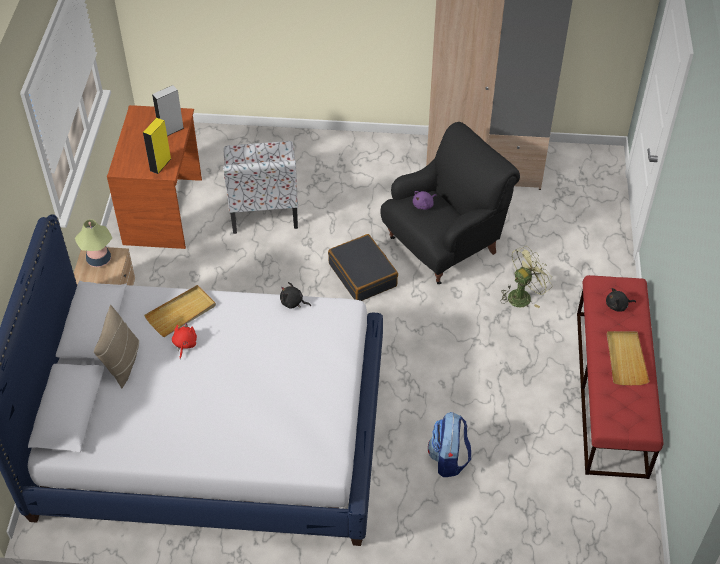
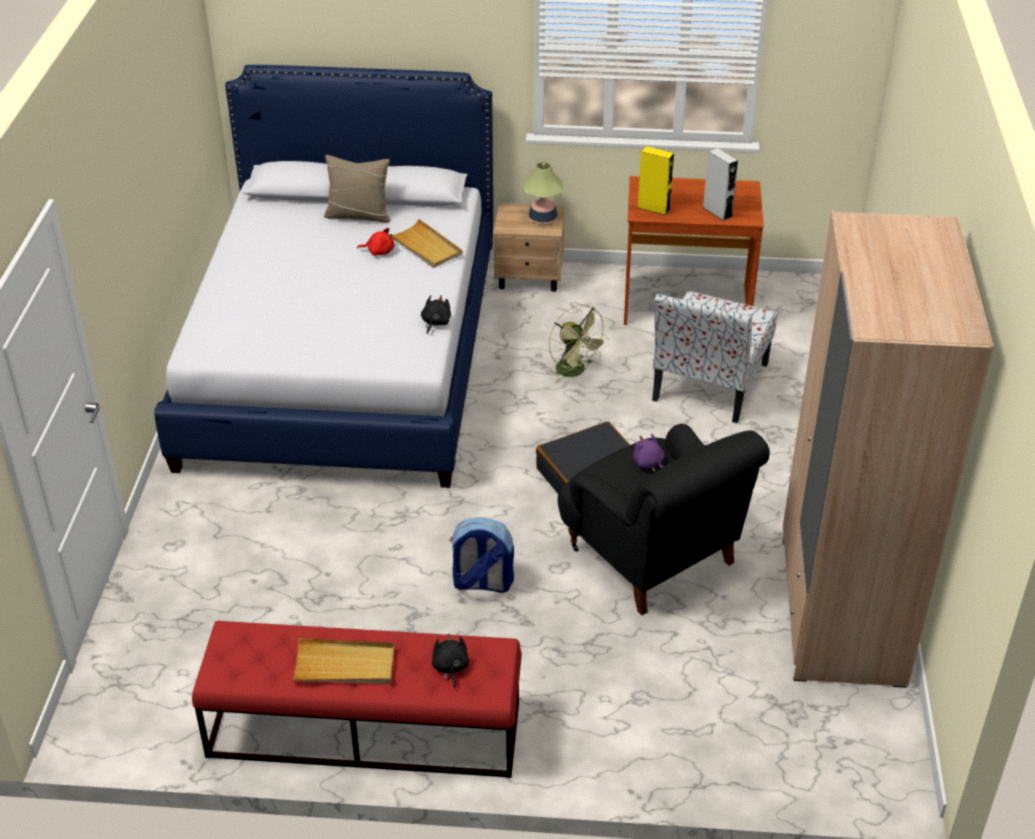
camera: 90 degrees right, 10 degrees down
chair [223,141,298,234] -> chair turned 60 degrees counterclockwise [652,291,777,423]
backpack [428,412,471,477] -> backpack moved to [449,517,514,593]
green fan [501,246,553,308] -> green fan moved to [549,304,609,383]

